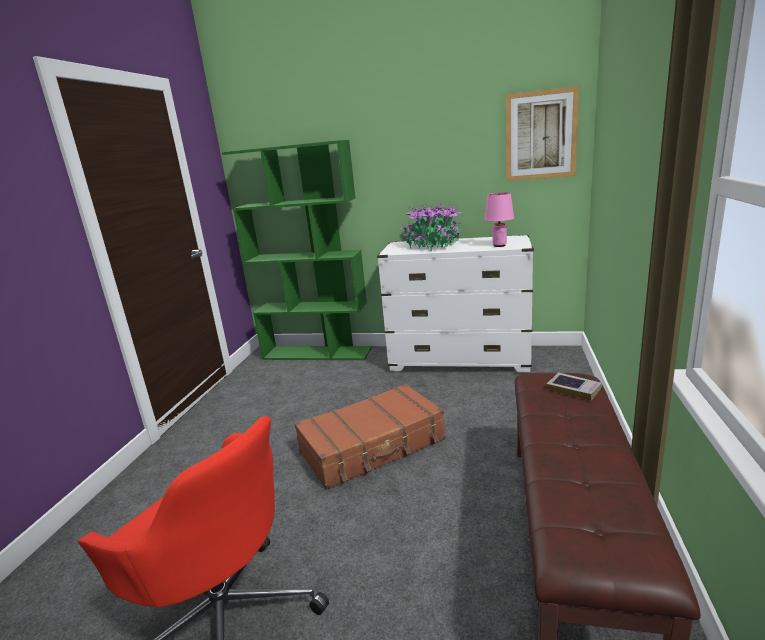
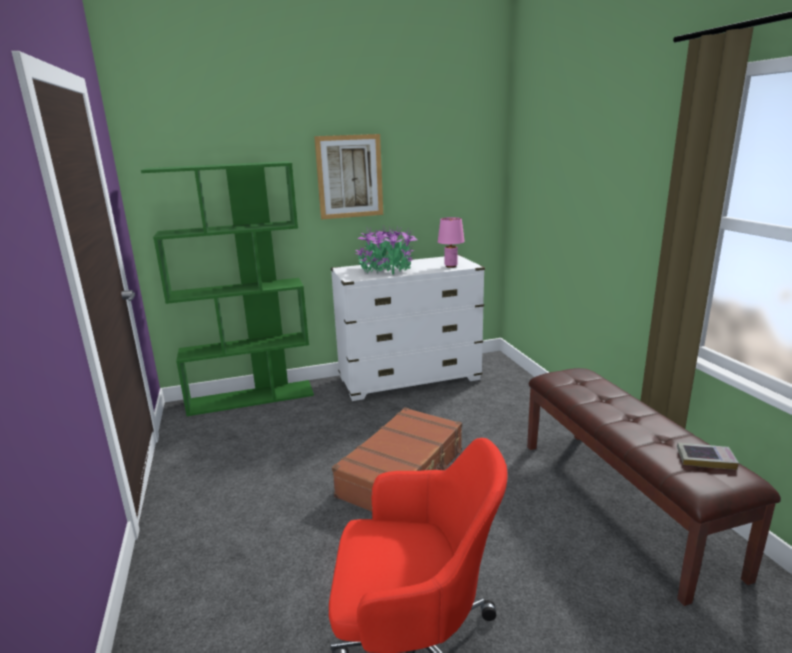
camera: 30 degrees left, 0 degrees up
picture [506,86,579,181] -> picture moved to [314,134,383,220]
book [546,372,602,401] -> book moved to [677,442,739,470]

